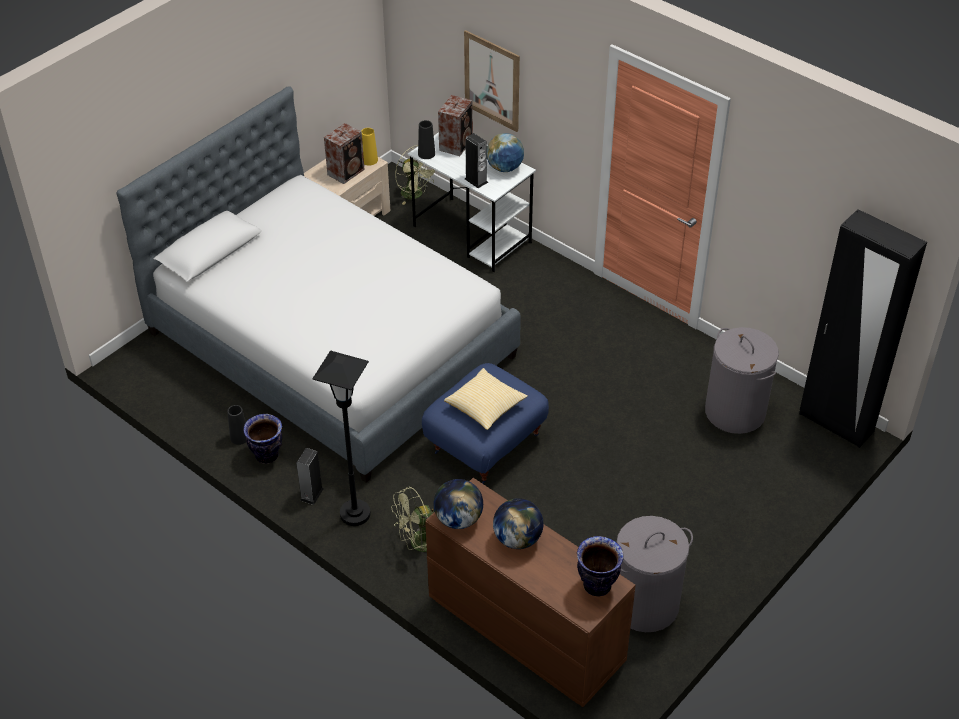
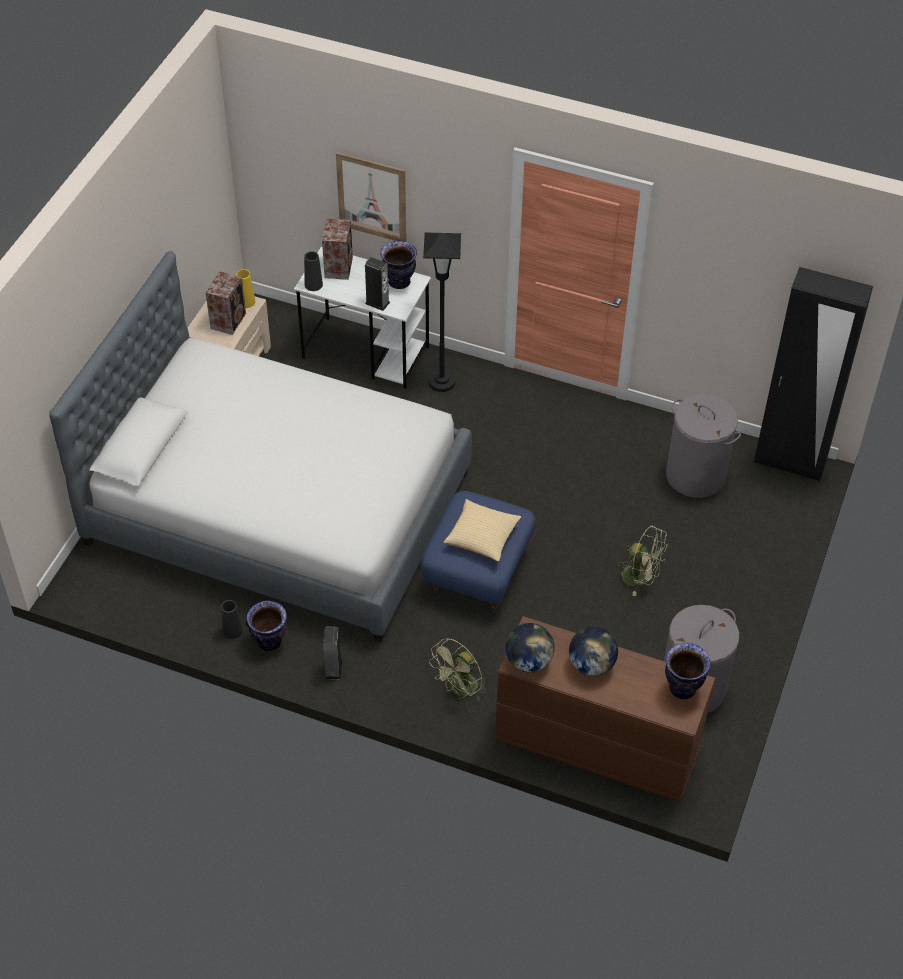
camera: 20 degrees left, 5 degrees up
black floor lamp [312,350,370,526] -> black floor lamp moved to [423,233,461,392]
green fan [395,145,435,205] -> green fan moved to [618,525,668,596]
globe [487,133,524,172] -> vase [380,241,417,289]

